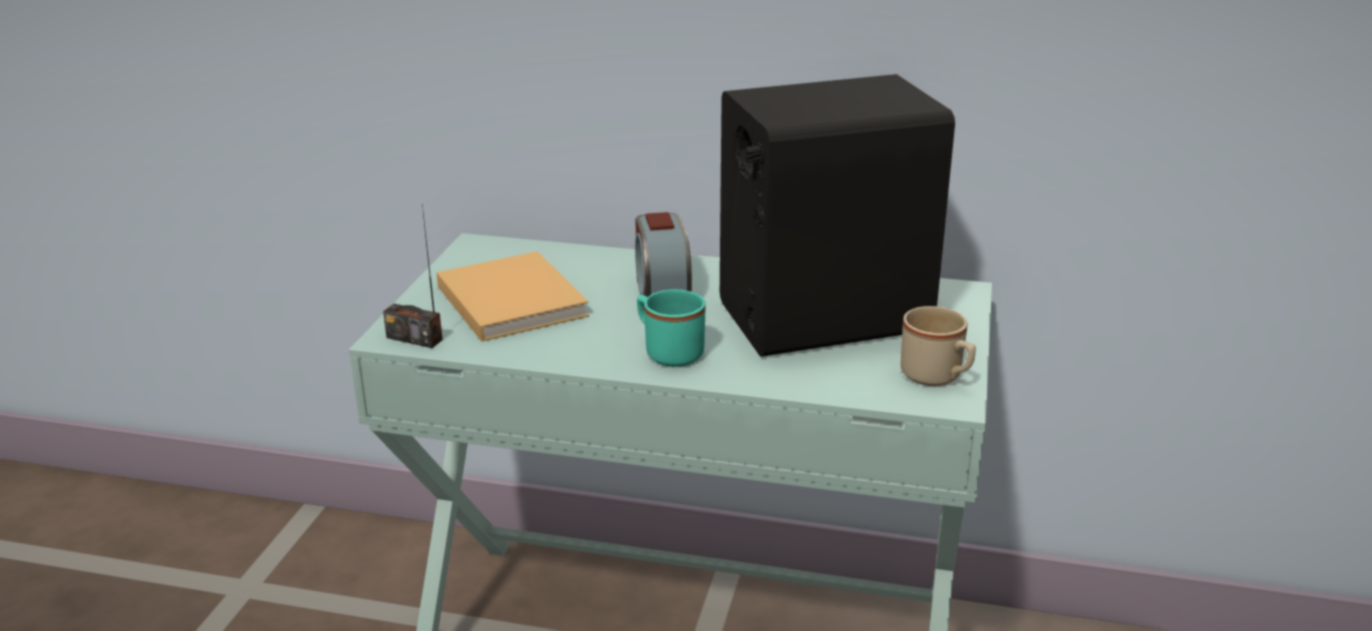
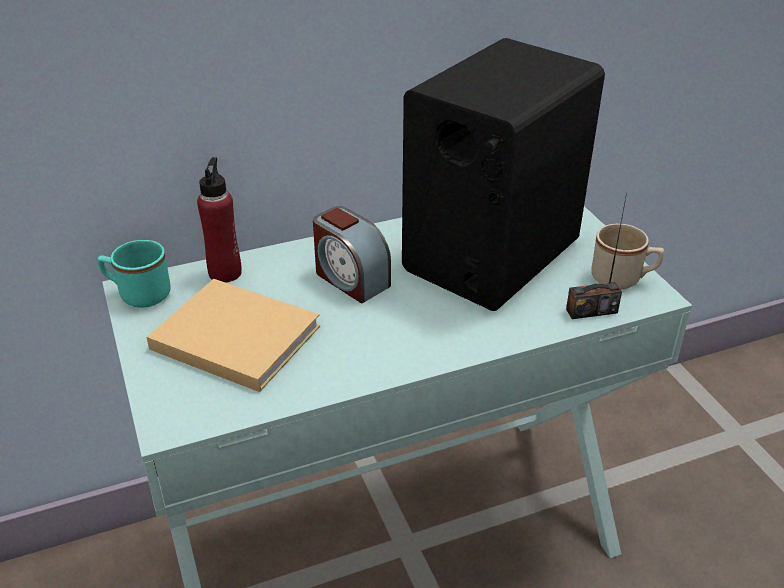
camera: 35 degrees left, 10 degrees up
radio [383,204,443,348] -> radio moved to [566,193,627,319]
turquoise mug [637,289,706,367] -> turquoise mug moved to [98,240,171,308]
none -> red bottle [197,157,242,283]

